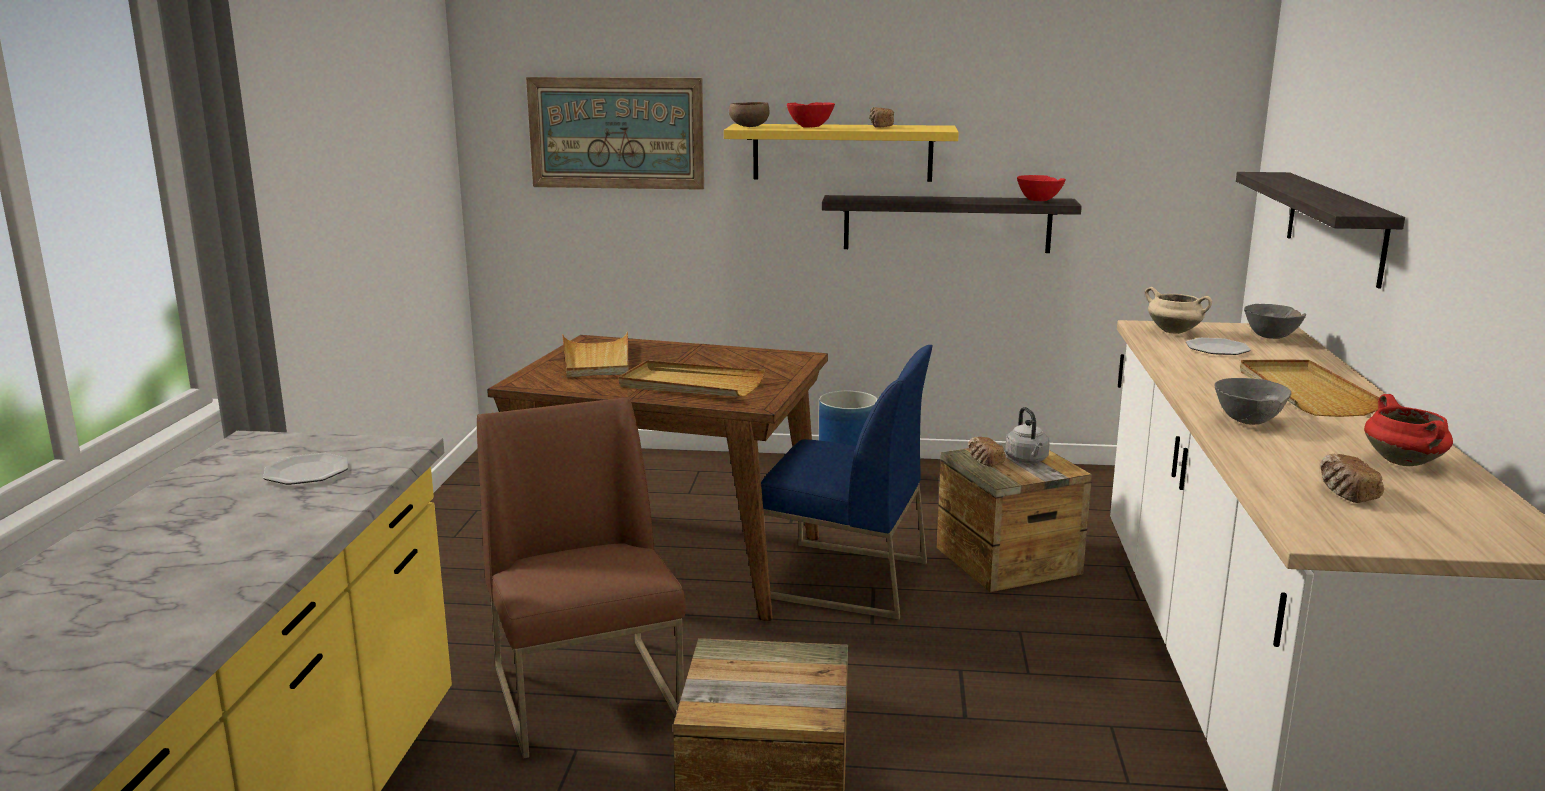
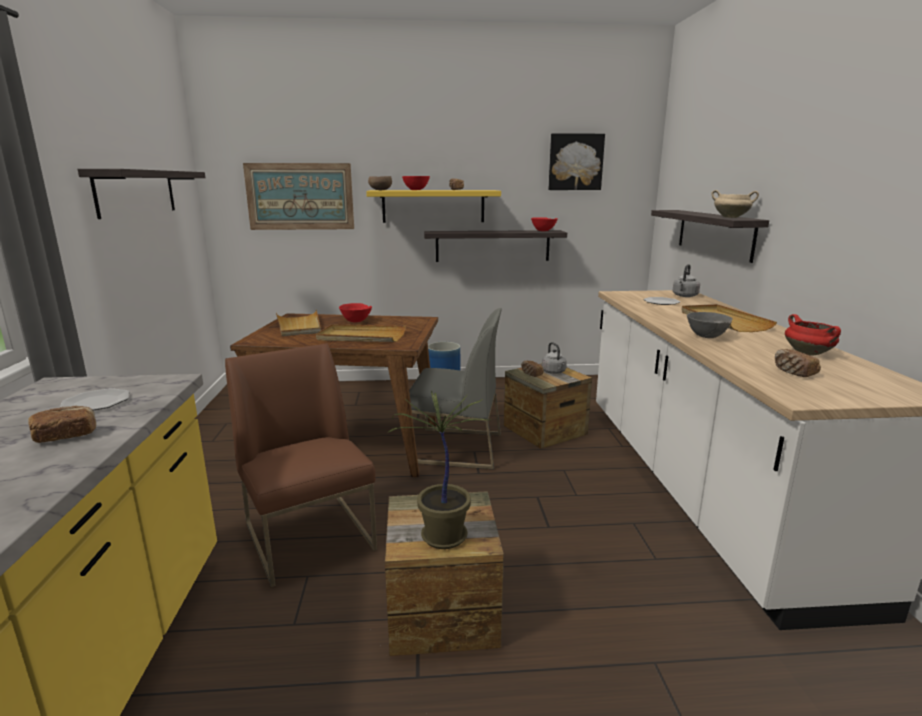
camera: 10 degrees left, 0 degrees up
blue chair [761,345,933,620] -> grey chair [409,308,502,469]
beige cooking pot [1145,287,1212,334] -> beige cooking pot moved to [711,190,759,218]
grey bowl [1244,304,1306,339] -> grey kettle [672,264,700,297]
none -> bread [28,406,96,443]
none -> shelf [78,169,205,219]
none -> red bowl [339,303,372,322]
none -> potted plant [388,391,489,549]
none -> picture [549,133,605,190]

